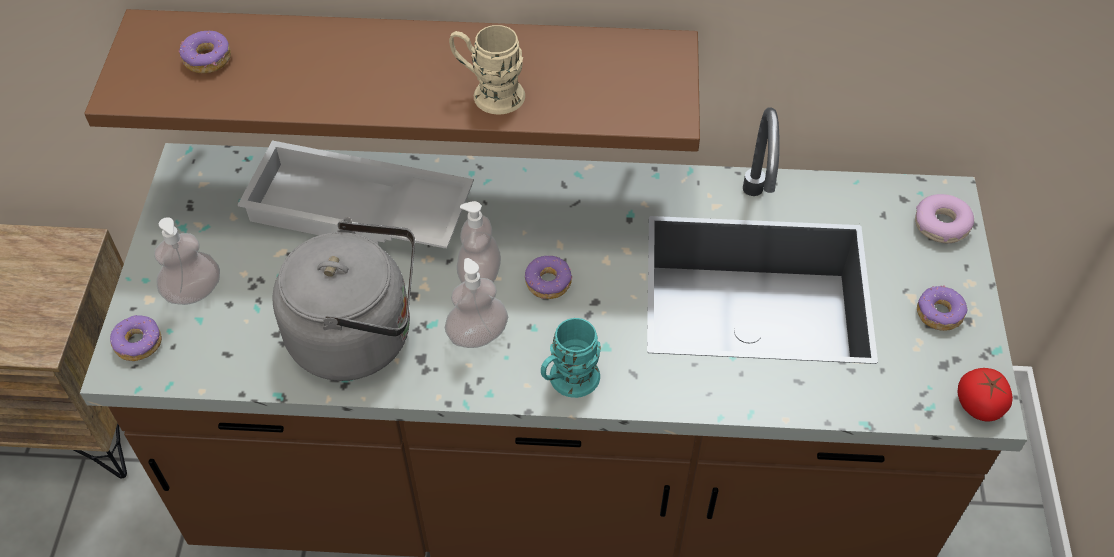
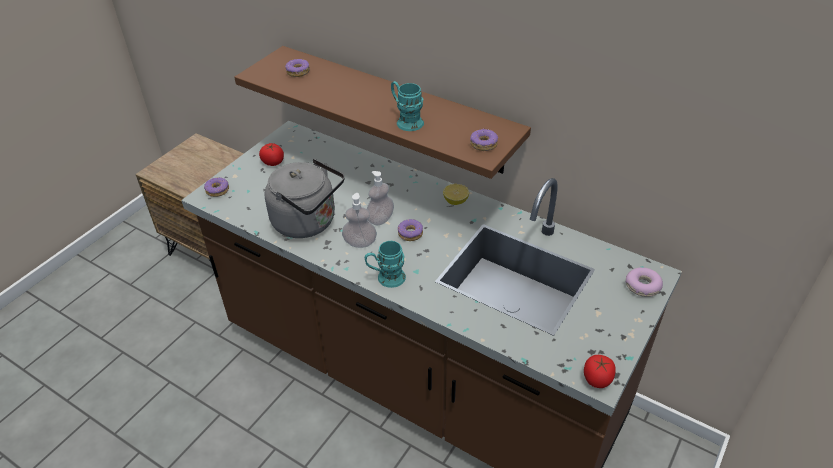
camera: 30 degrees right, 10 degrees down
soap dispenser [154,217,220,305] -> none
white tray [238,140,474,248] -> none
beige mug [449,25,525,115] -> turquoise mug [391,81,424,131]
donut [917,285,967,331] -> donut moved to [470,128,498,151]
none -> tomato [259,143,284,166]
none -> lemon [443,184,469,205]

